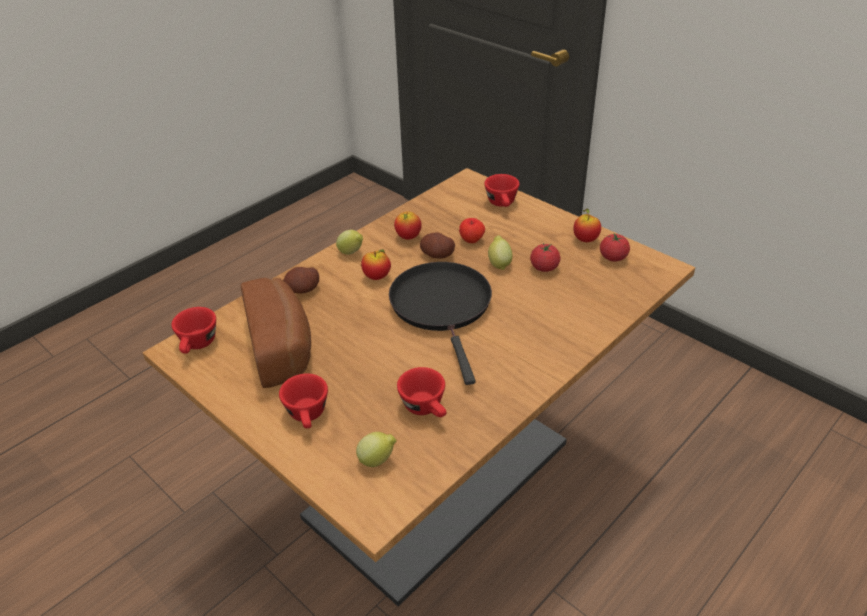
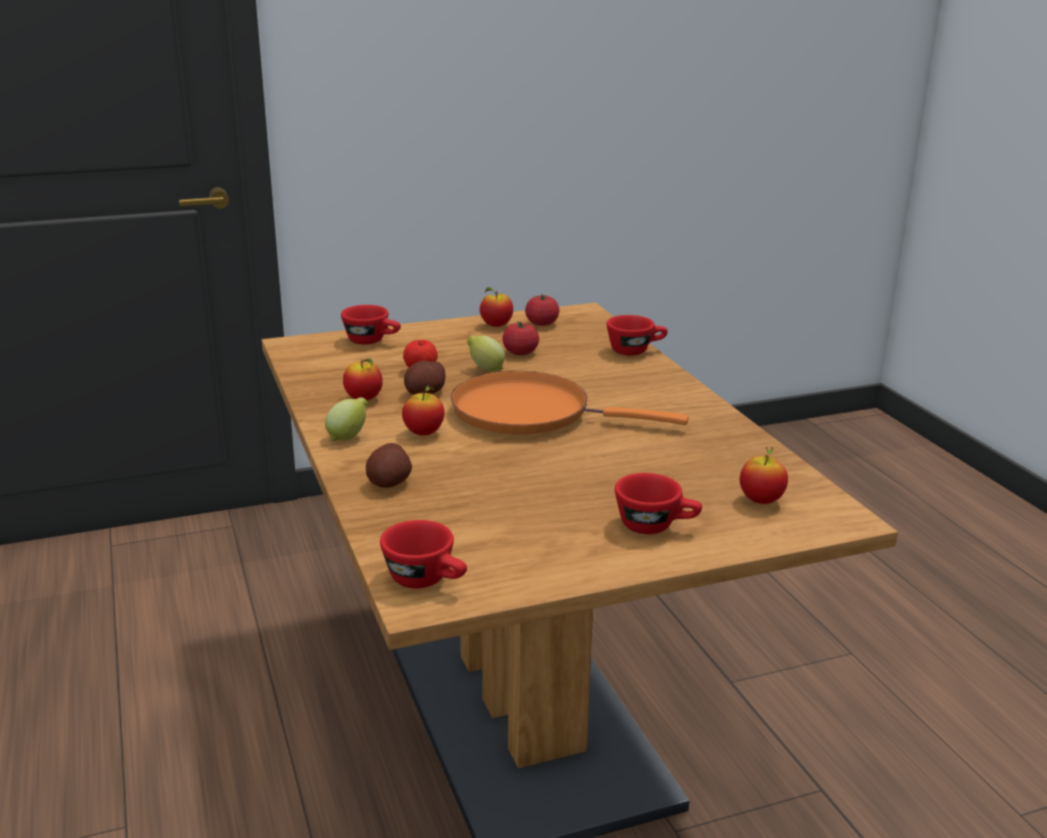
camera: 65 degrees left, 15 degrees down
bread [241,278,311,388] -> none
lemon [356,432,397,467] -> apple [740,447,788,504]
black frying pan [389,262,492,385] -> orange frying pan [451,371,689,435]
red cup [397,367,447,417] -> red cup moved to [606,315,668,355]

